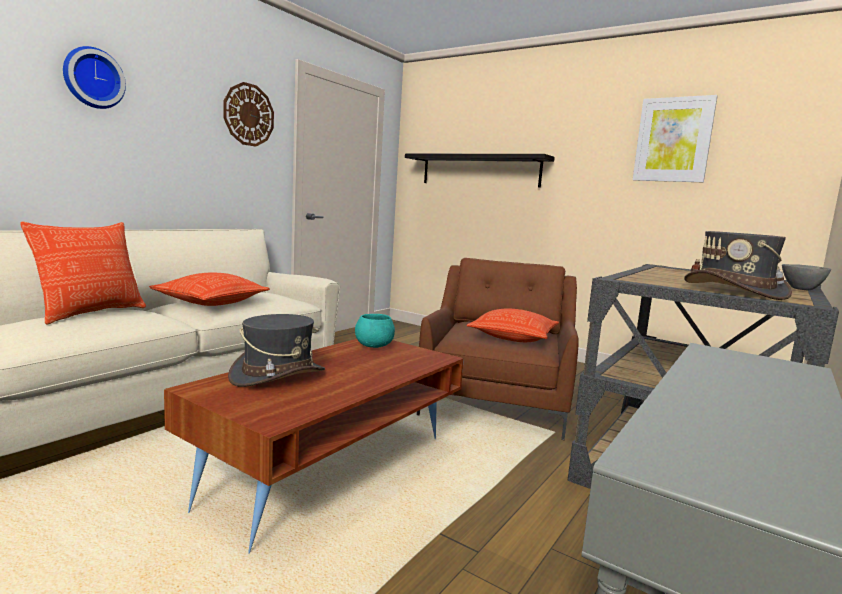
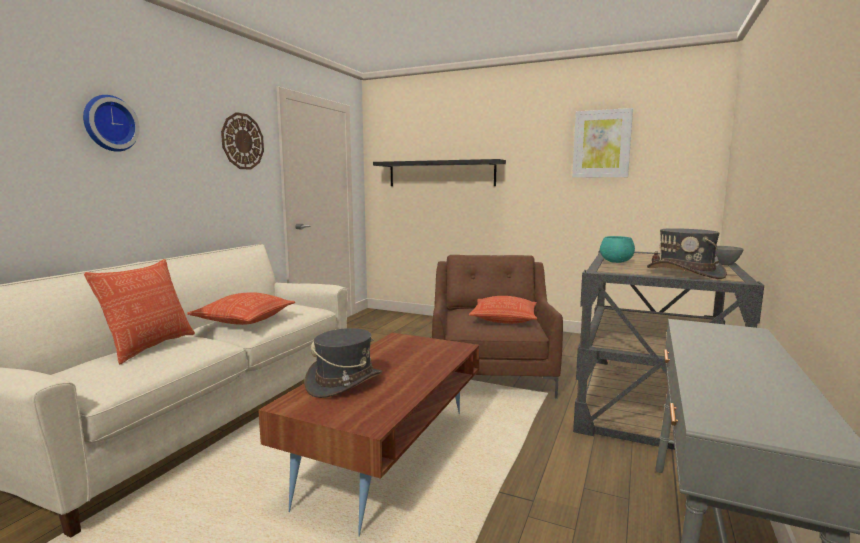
camera: 10 degrees left, 0 degrees up
turquoise bowl [355,314,395,348] -> turquoise bowl moved to [600,236,635,263]

